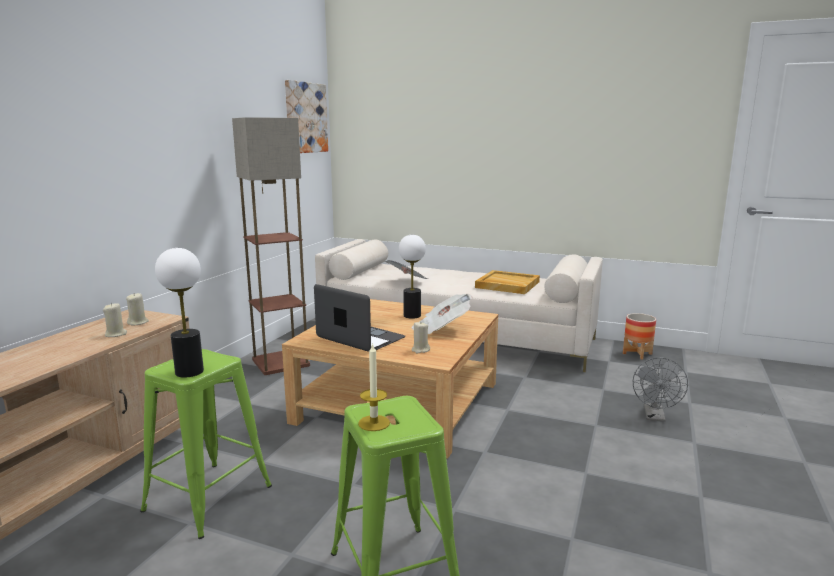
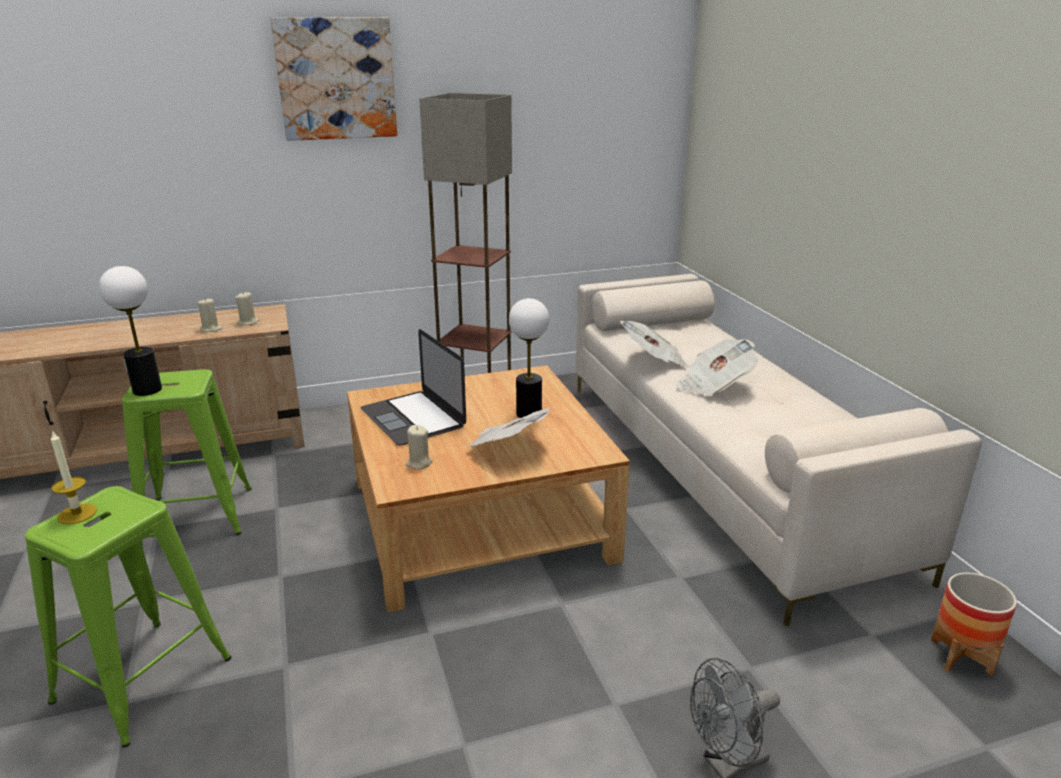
camera: 50 degrees right, 10 degrees up
picture [285,80,328,153] -> picture moved to [271,17,397,141]
laptop [314,284,405,352] -> laptop turned 150 degrees clockwise [361,329,466,446]
beige tray [475,270,540,294] -> none
none -> newspaper [676,339,758,397]

